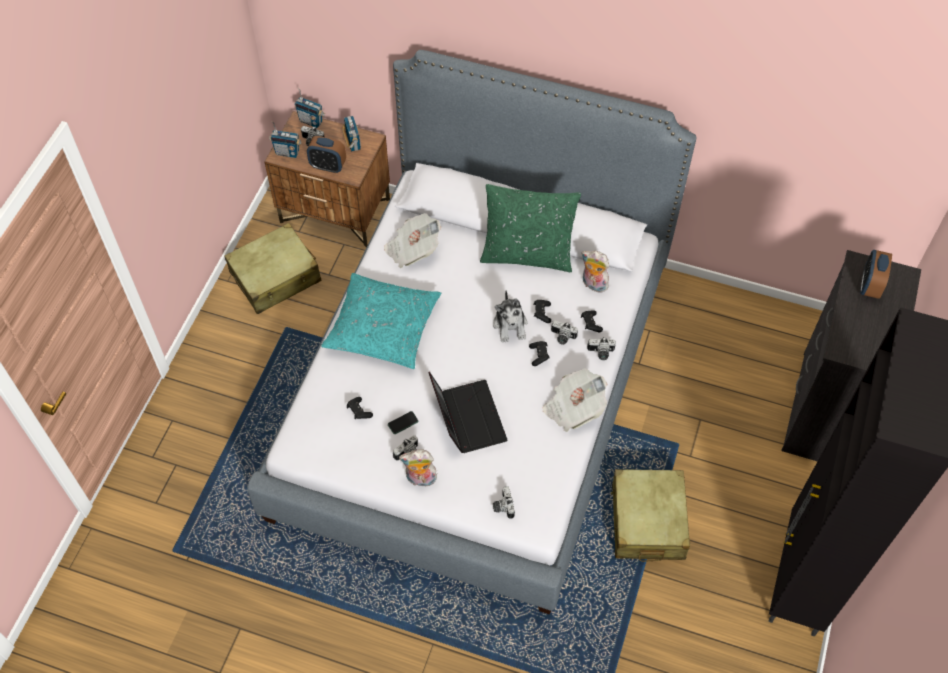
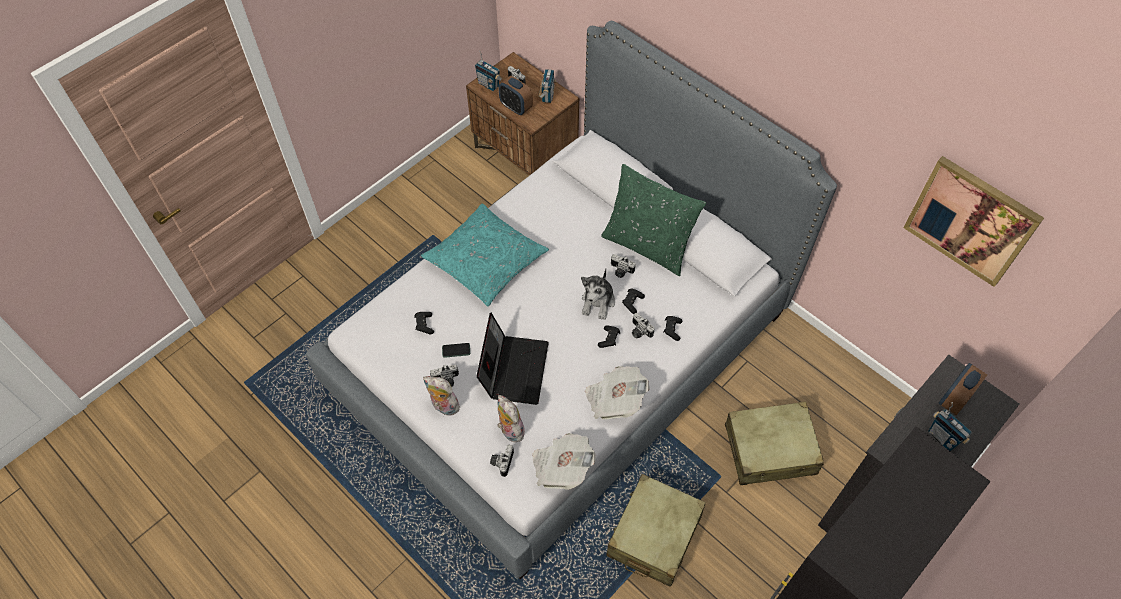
camera: 25 degrees right, 0 degrees up
beige suitcase [224,223,322,314] -> beige suitcase moved to [725,401,824,485]
radio [294,88,325,128] -> radio moved to [928,402,972,451]
newspaper [384,213,441,268] -> newspaper moved to [532,433,595,490]
plush toy [582,251,610,293] -> plush toy moved to [497,395,525,442]
camera [587,337,616,360] -> camera moved to [611,254,636,278]
none -> picture [904,156,1044,287]

